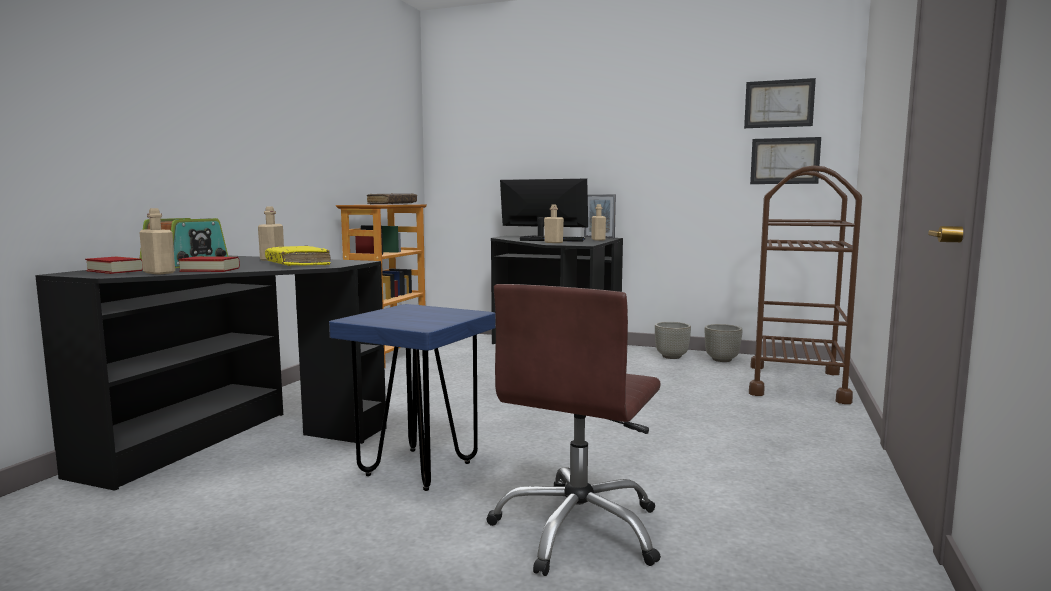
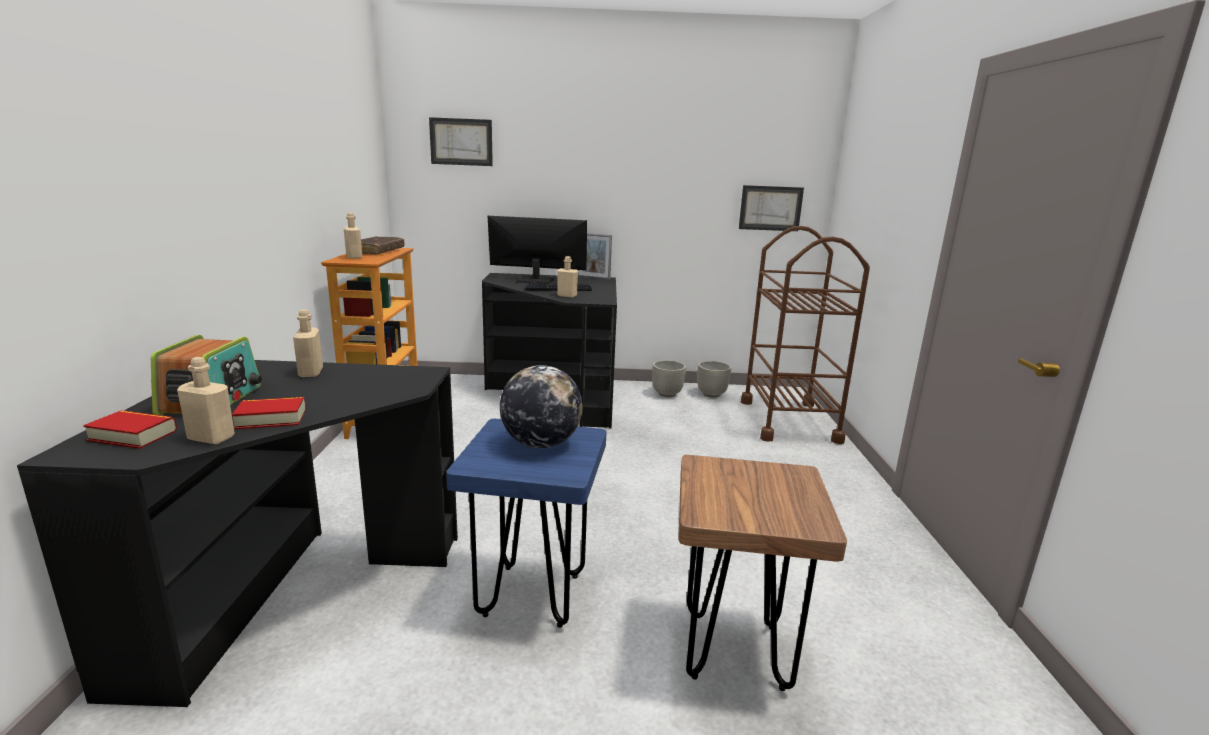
camera: 20 degrees left, 10 degrees up
yellow book [265,245,331,266] -> none
brown office chair [487,284,661,576] -> brown stool [678,455,847,691]
beige bottle [591,204,606,241] -> beige bottle moved to [344,212,362,259]
picture [744,78,816,128] -> picture moved to [429,117,493,166]
none -> globe [500,365,583,448]

